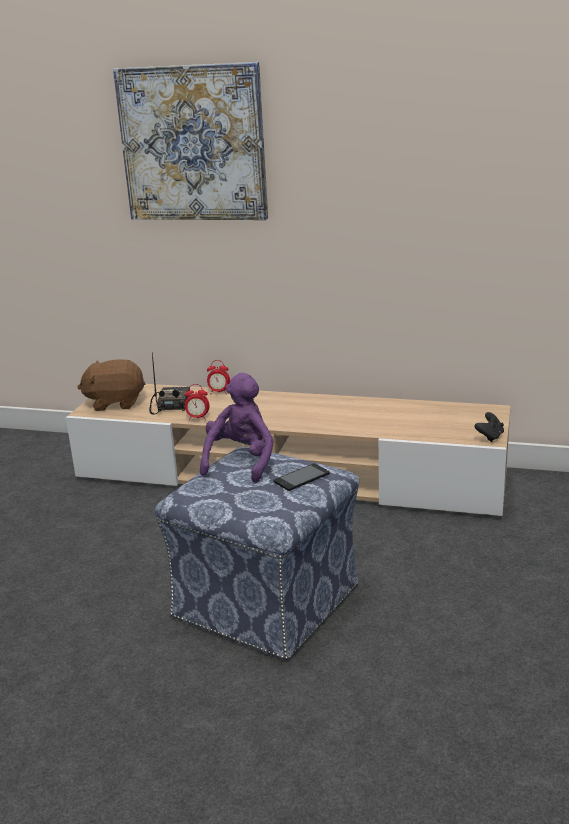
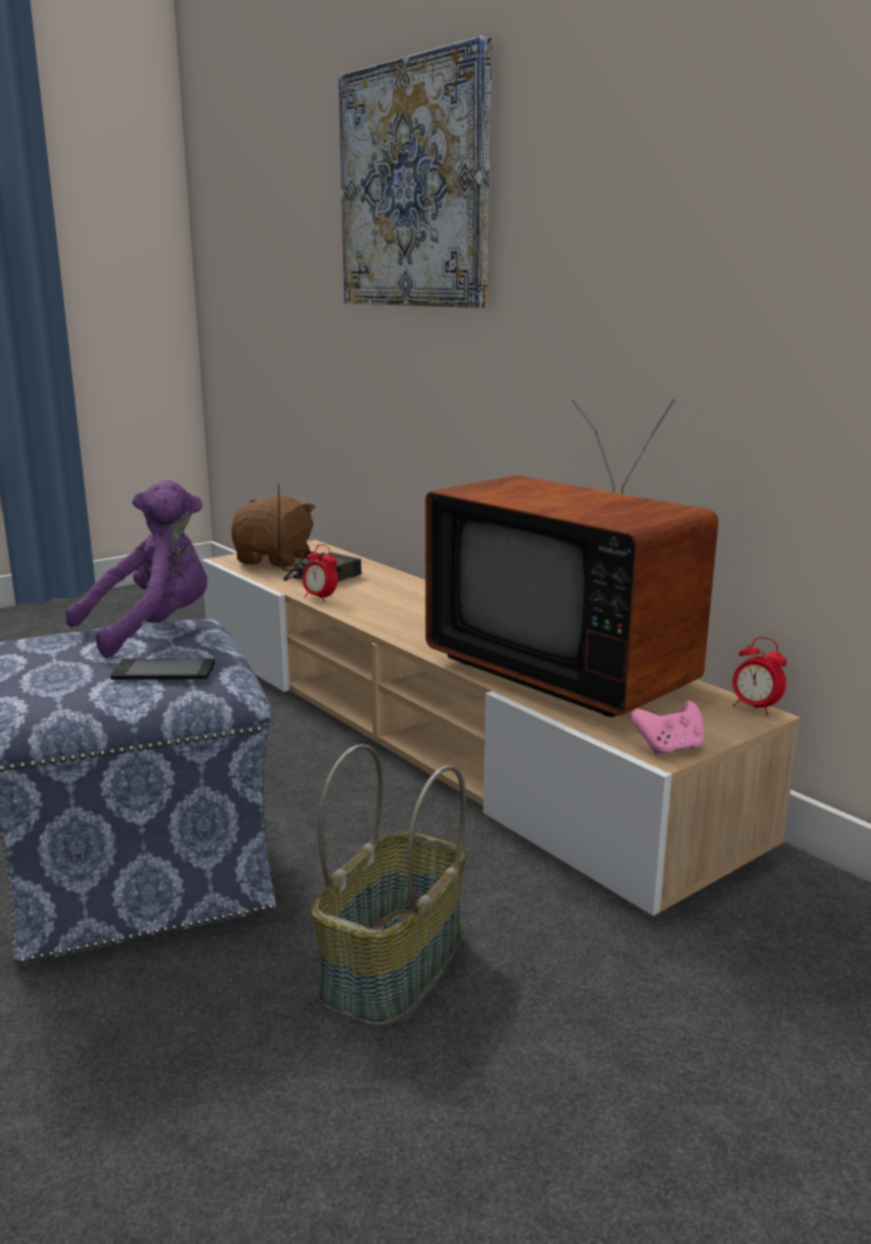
camera: 35 degrees right, 5 degrees down
brown plush toy [77,359,145,411] -> brown plush toy turned 75 degrees clockwise [231,495,316,567]
alarm clock [207,360,230,394] -> alarm clock moved to [733,637,787,716]
black game controller [474,412,504,442] -> pink game controller [631,700,704,757]
none -> basket [311,744,466,1026]
none -> television [425,399,718,717]

